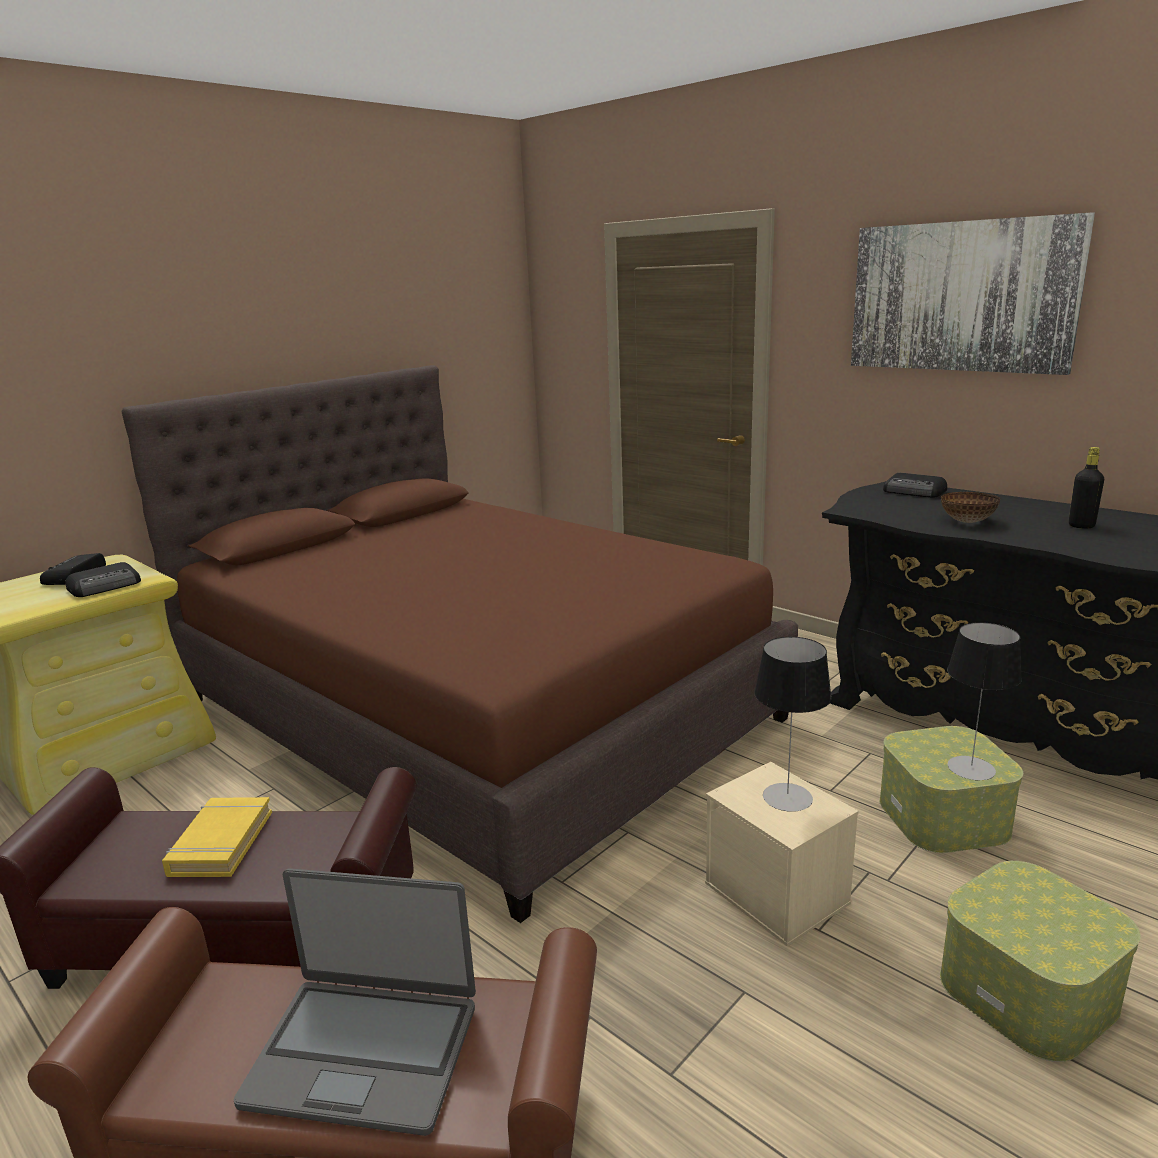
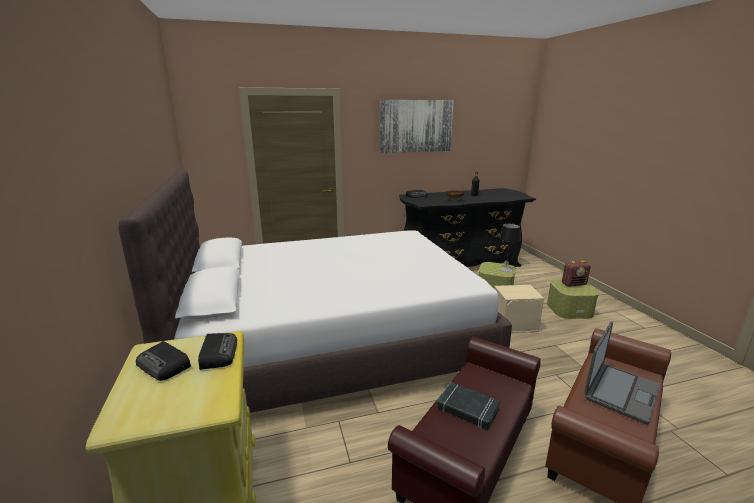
camera: 60 degrees left, 0 degrees up
brown bed [122,365,798,923] -> white bed [118,170,512,413]
yellow book [162,797,272,877] -> black book [437,382,500,430]
table lamp [754,637,832,812] -> none
none -> radio [562,261,591,287]

